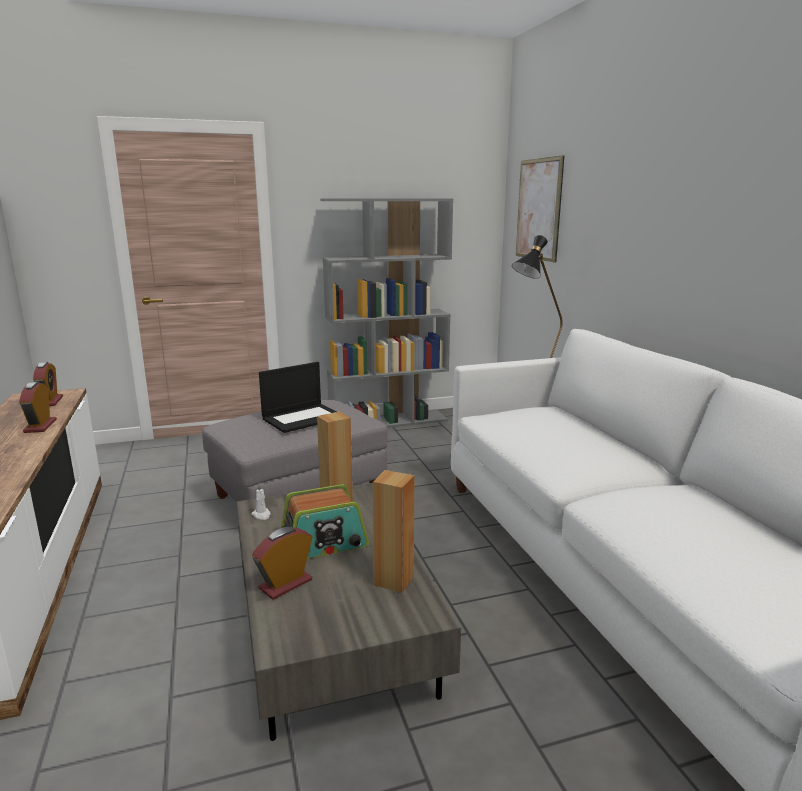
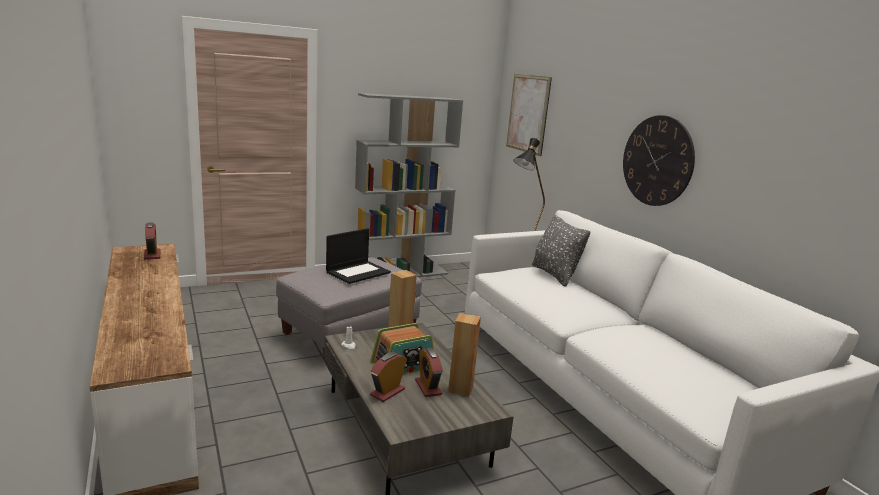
camera: 10 degrees left, 0 degrees up
alarm clock [19,382,57,433] -> alarm clock moved to [415,348,442,397]
none -> grey pillow [532,215,590,287]
none -> wall clock [623,115,695,206]

